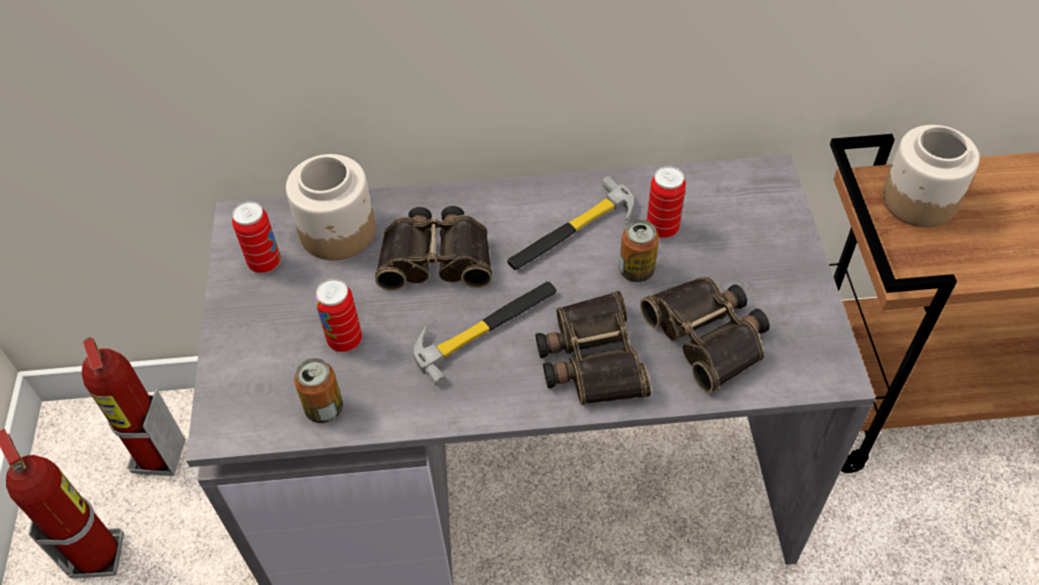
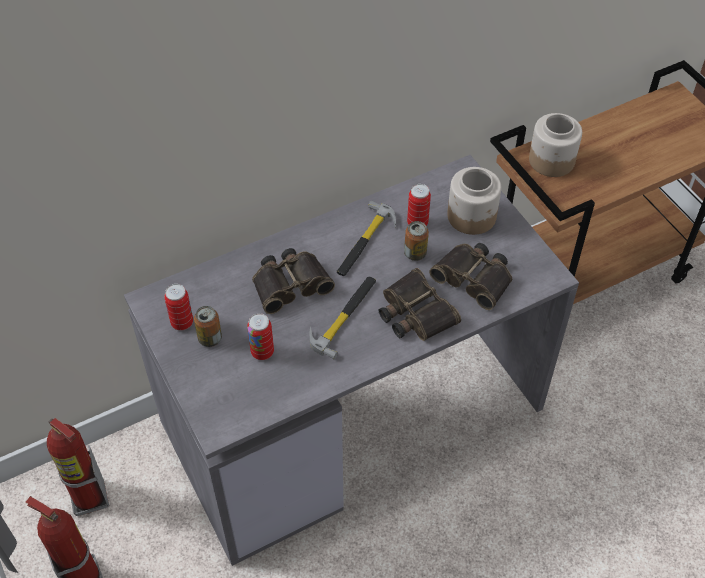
camera: 25 degrees left, 0 degrees up
jar [286,154,376,260] -> jar moved to [447,167,501,235]
can [294,358,343,423] -> can moved to [194,306,222,347]

